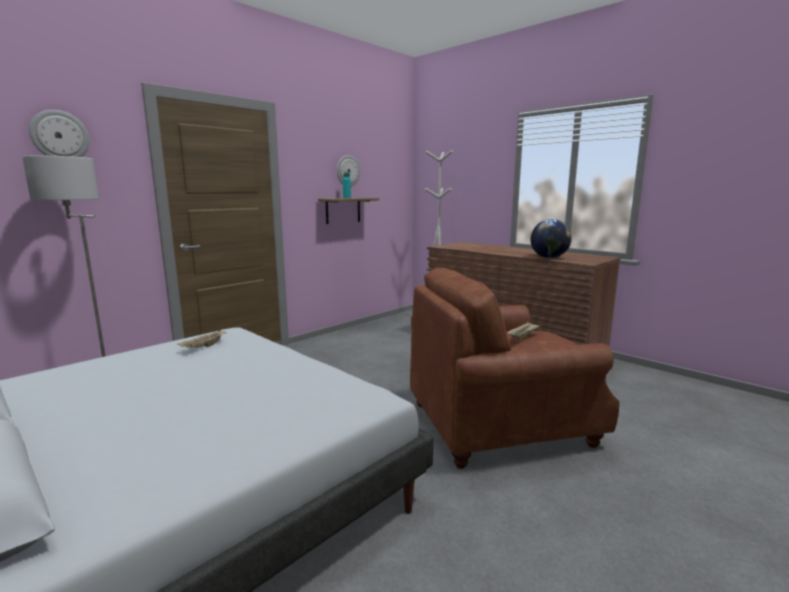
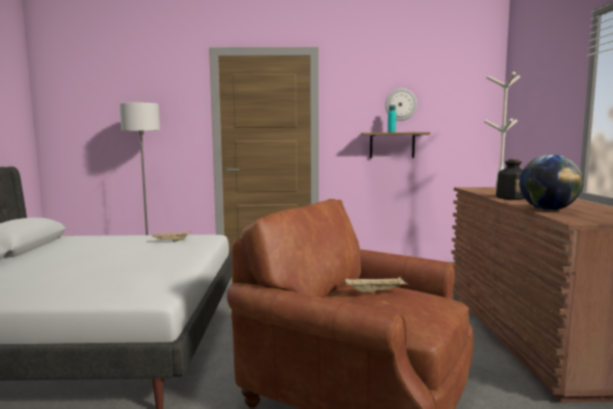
camera: 45 degrees right, 5 degrees down
wall clock [29,110,90,157] -> none
none -> bottle [496,159,525,200]

